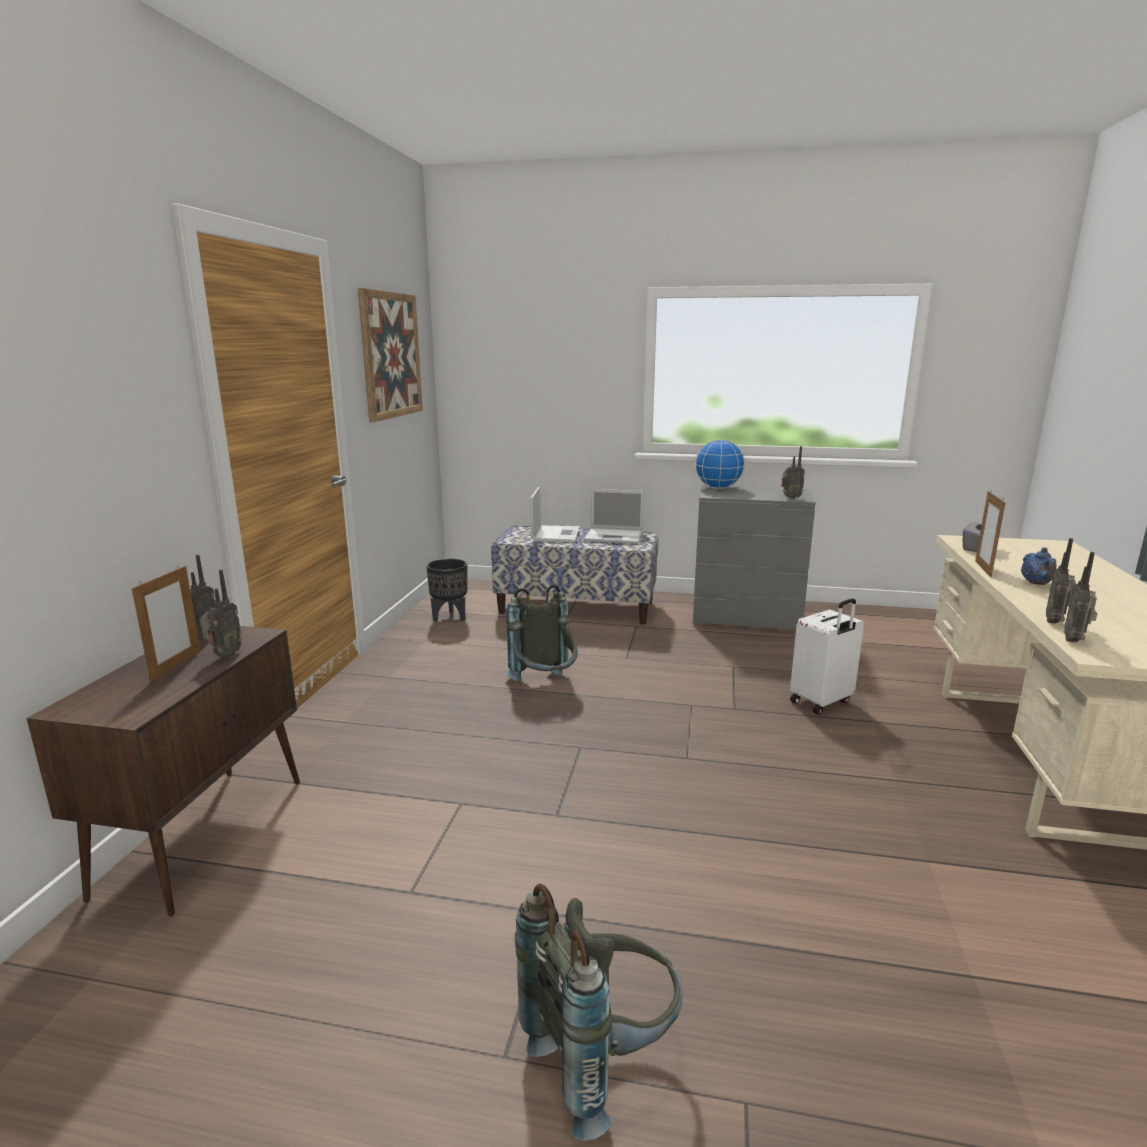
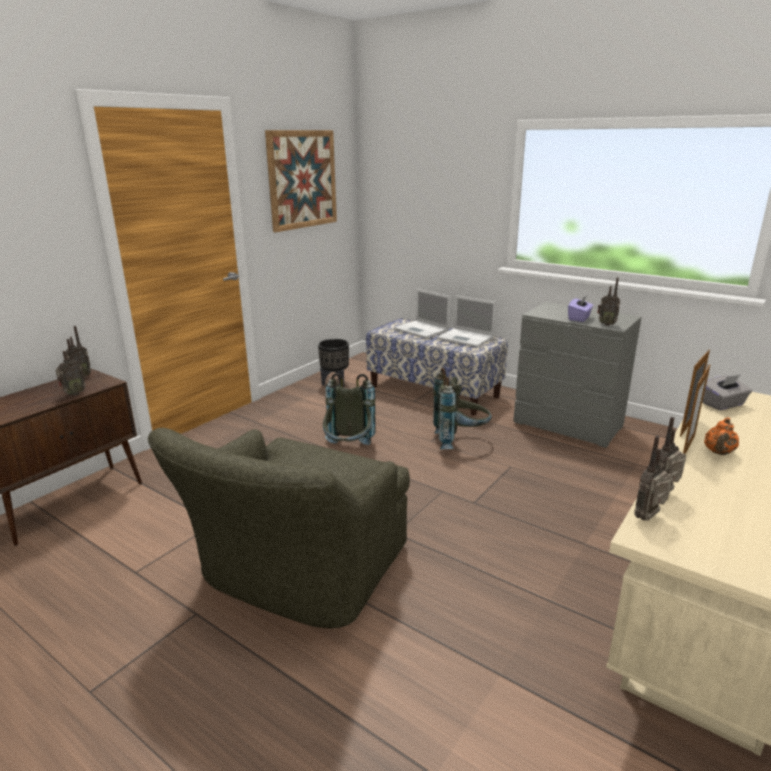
camera: 25 degrees right, 5 degrees up
picture frame [132,566,201,681] -> picture frame moved to [683,364,710,454]
grey backpack [515,884,682,1141] -> grey backpack moved to [433,368,492,449]
laptop [530,487,580,542] -> laptop turned 105 degrees clockwise [394,289,451,338]
globe [695,439,745,489] -> none
white suitcase [790,598,864,715] -> none
blue teapot [1021,547,1057,585] -> orange teapot [704,417,739,455]
none -> green armchair [148,428,410,628]
none -> purple tissue box [568,296,594,322]

